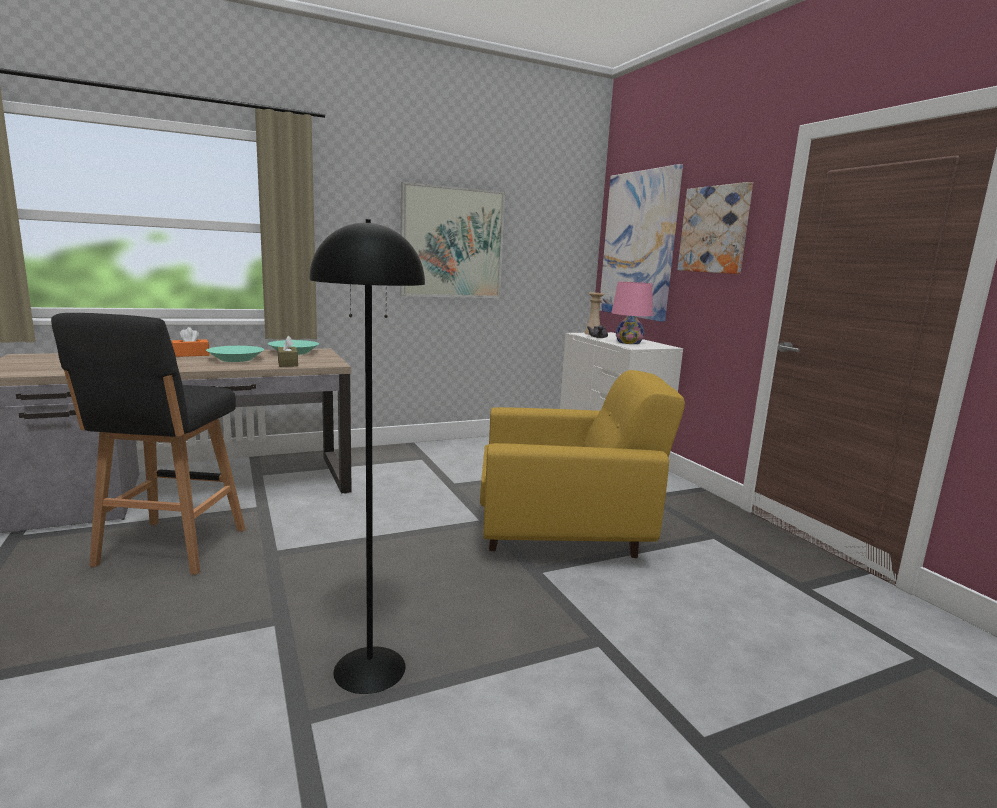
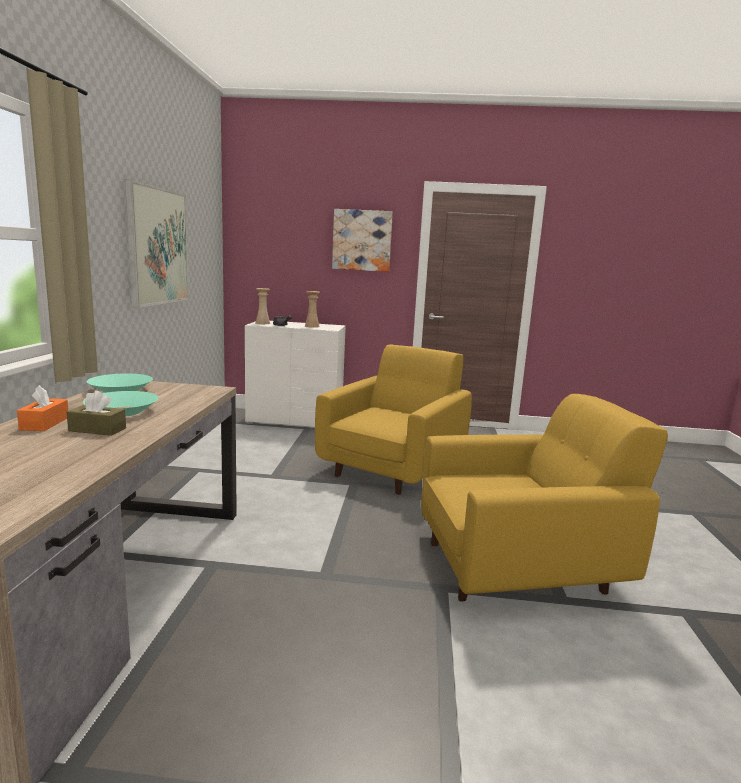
camera: 60 degrees left, 0 degrees up
black stool [51,313,246,575] -> none
brown tissue box [278,336,298,367] -> brown tissue box moved to [67,390,126,436]
black floor lamp [309,219,425,694] -> yellow armchair [421,394,668,602]
picture [600,164,683,322] -> none
pink table lamp [611,282,653,344] -> beige vase [305,291,320,328]

